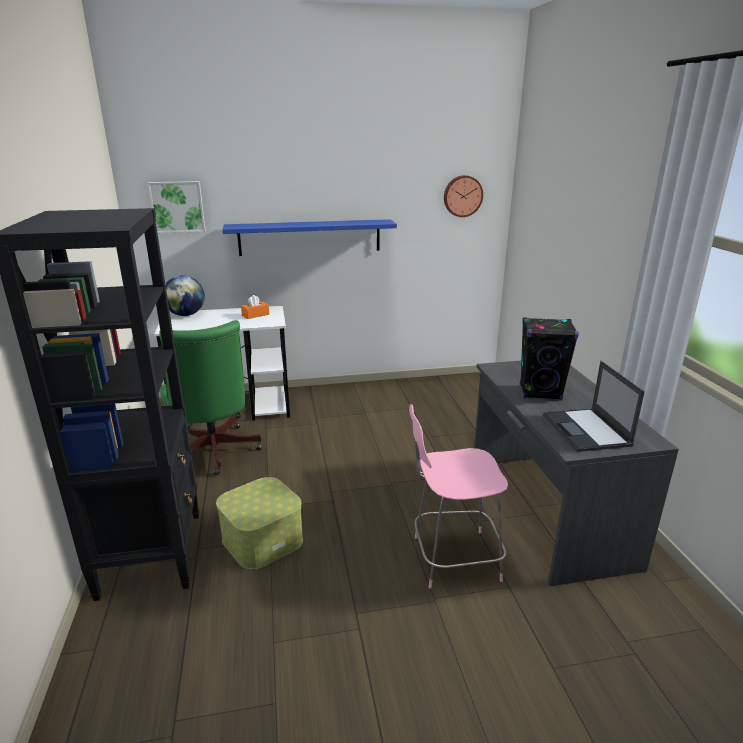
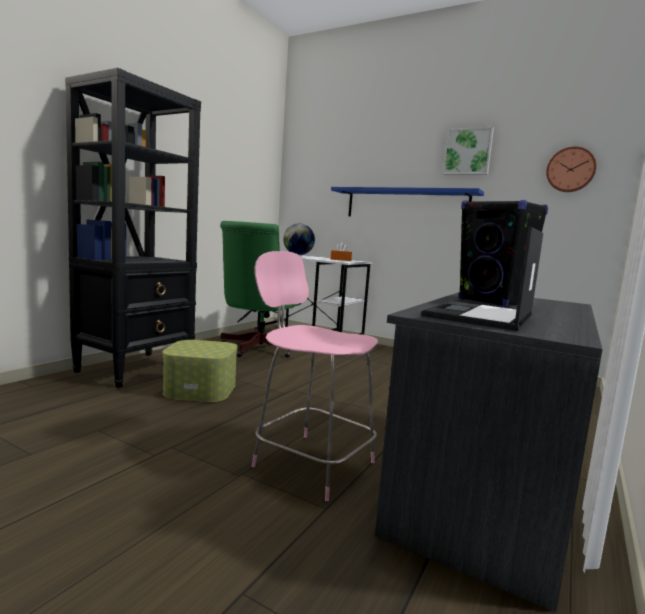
camera: 40 degrees right, 15 degrees down
picture [148,181,206,233] -> picture moved to [442,127,494,175]

